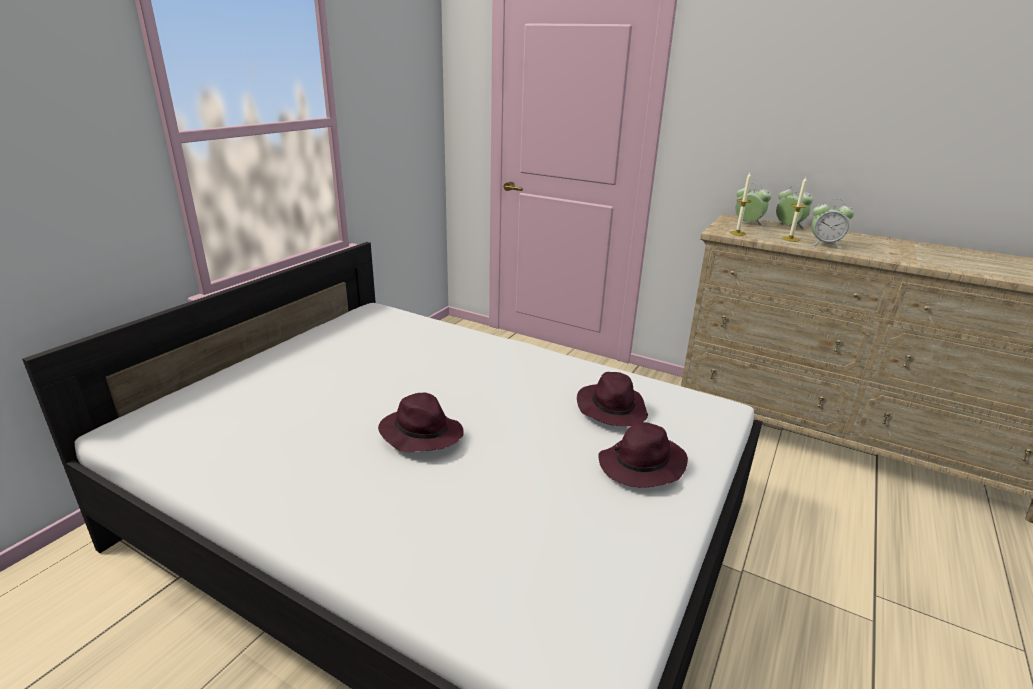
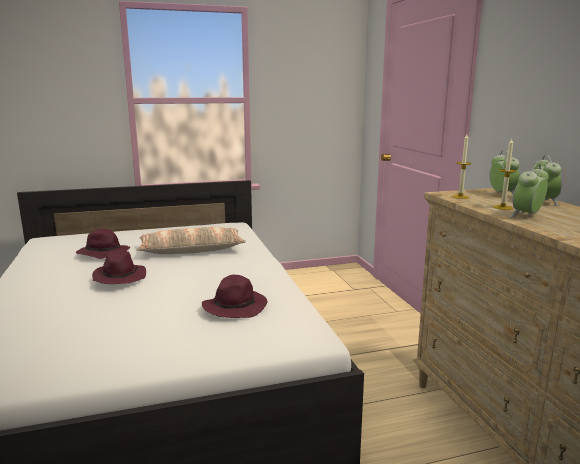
camera: 45 degrees right, 10 degrees down
purple hat [598,422,688,488] -> purple hat moved to [76,228,130,259]
alarm clock [810,199,854,249] -> alarm clock turned 75 degrees clockwise [510,164,549,218]
none -> pillow [136,227,246,254]

